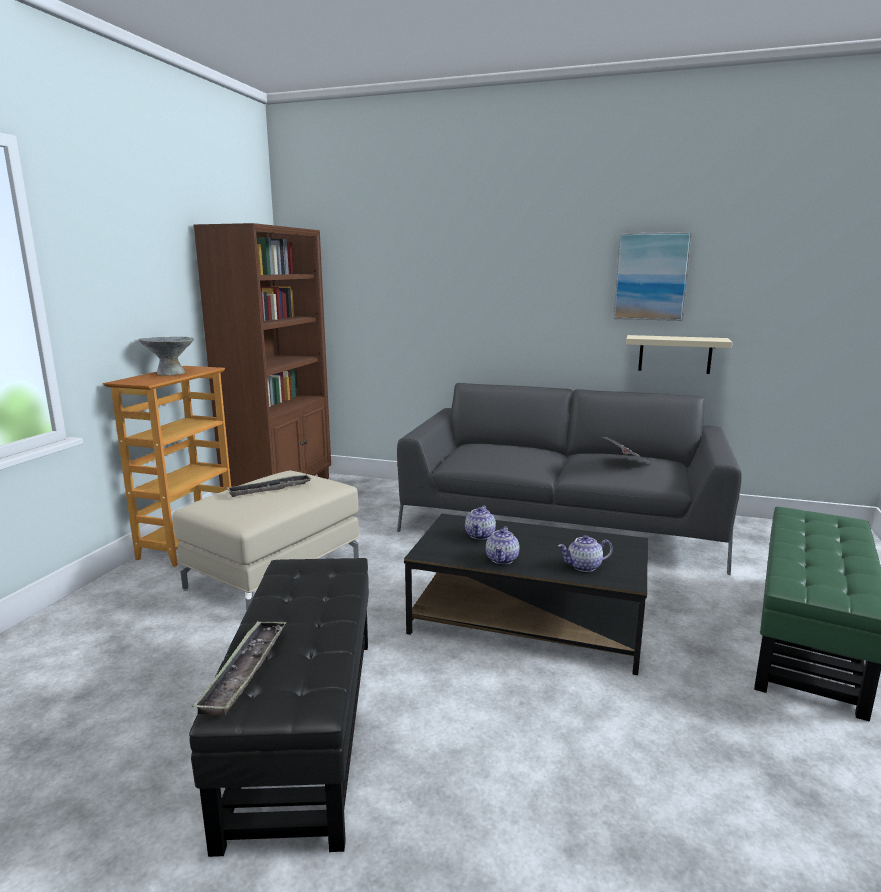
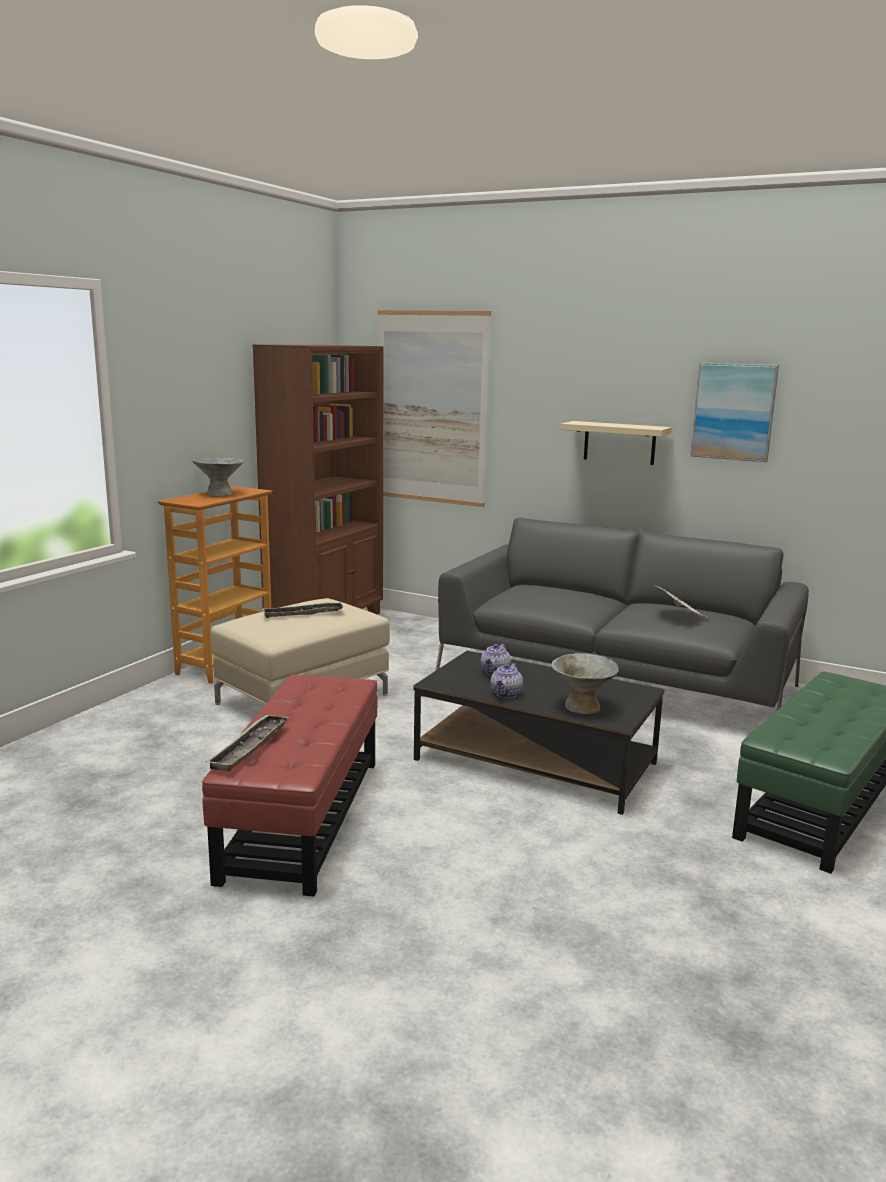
camera: 10 degrees right, 0 degrees up
black ottoman [189,558,369,857] -> red ottoman [202,675,377,897]
teapot [558,535,613,572] -> grey bowl [551,653,619,714]
beige shelf [626,335,733,374] -> beige shelf moved to [561,421,671,465]
none -> picture [377,310,491,507]

